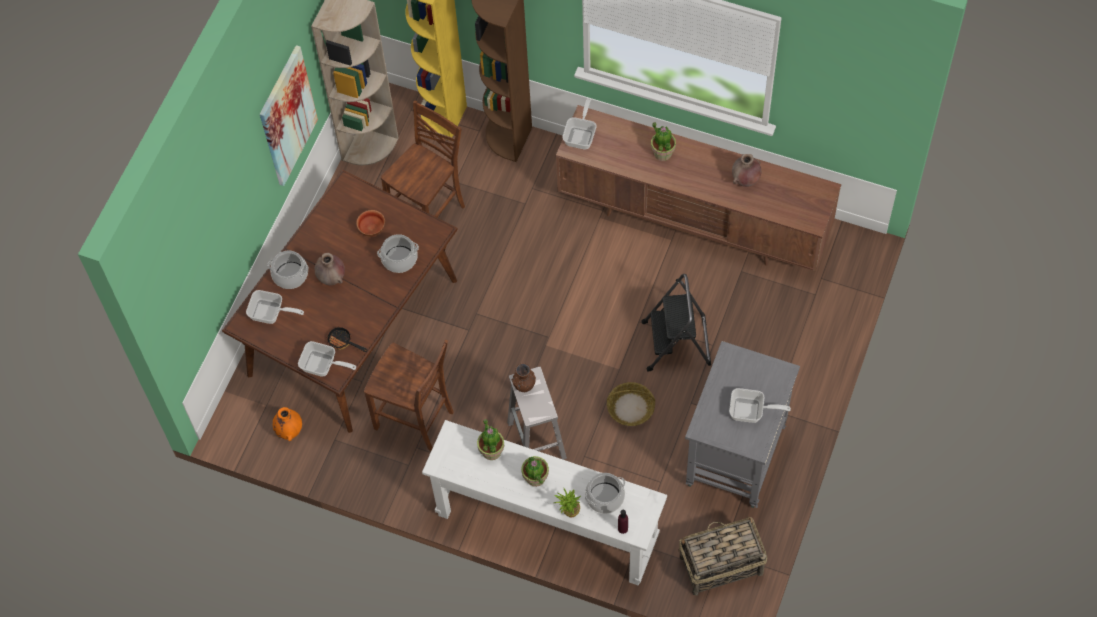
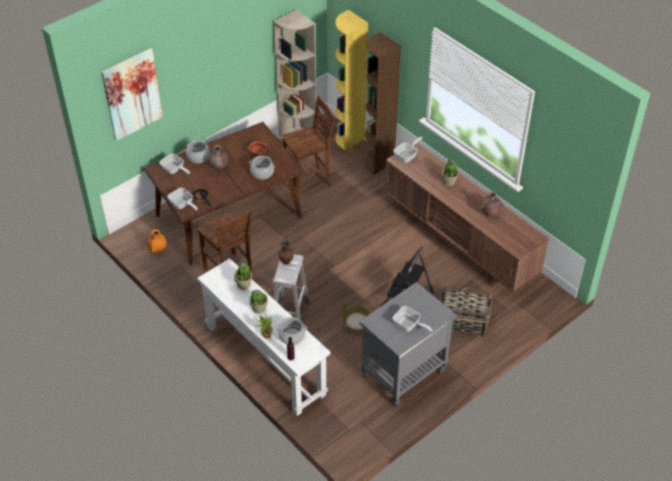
camera: 25 degrees right, 15 degrees down
picture [260,45,318,186] -> picture moved to [101,48,163,141]
basket [678,517,767,596] -> basket moved to [440,286,492,337]

